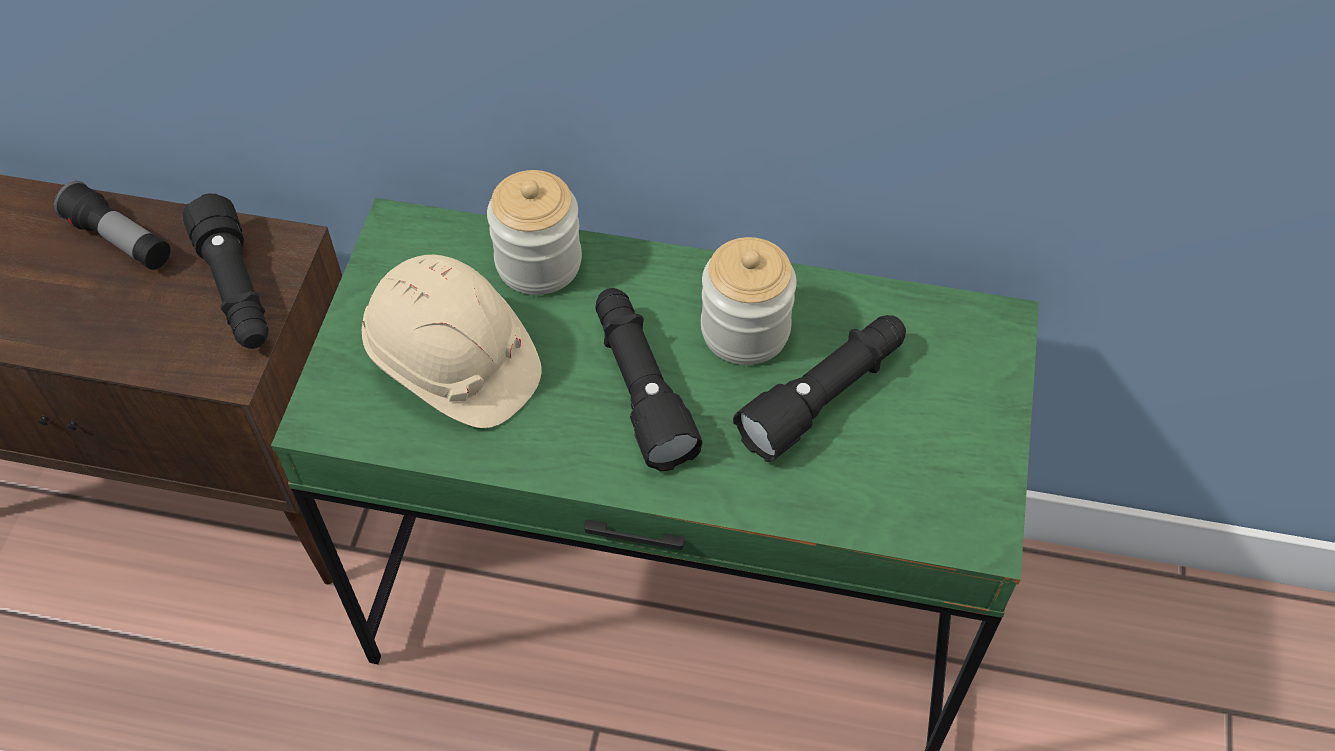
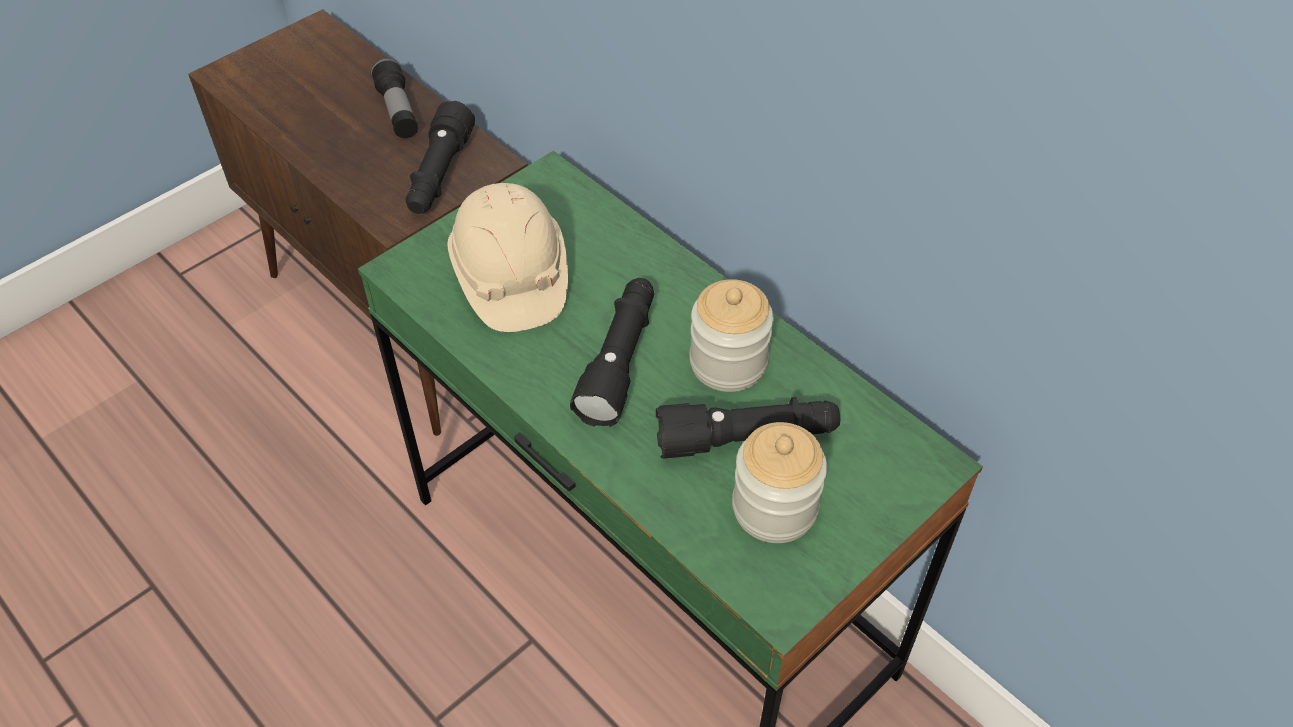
camera: 35 degrees right, 5 degrees down
jar [487,170,582,295] -> jar moved to [732,422,827,543]

